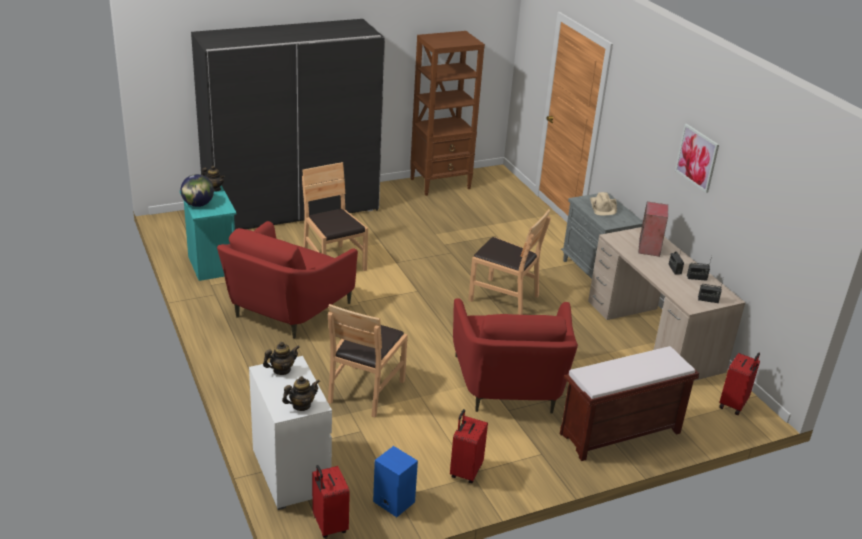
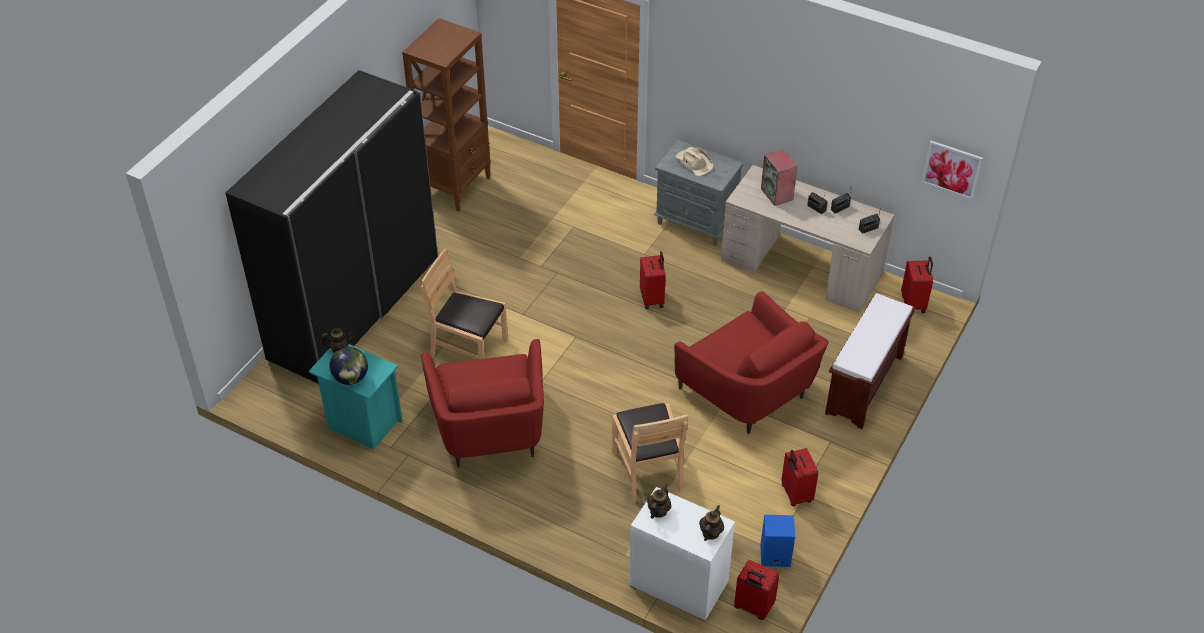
camera: 35 degrees left, 15 degrees up
brown chair [468,209,551,315] -> red suitcase [640,251,666,310]
picture [675,124,719,193] -> picture moved to [922,141,983,200]

